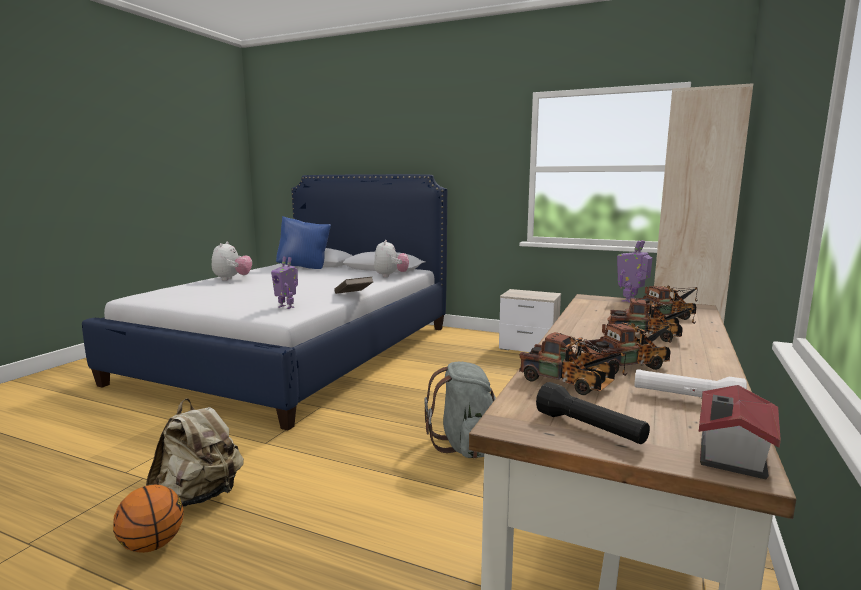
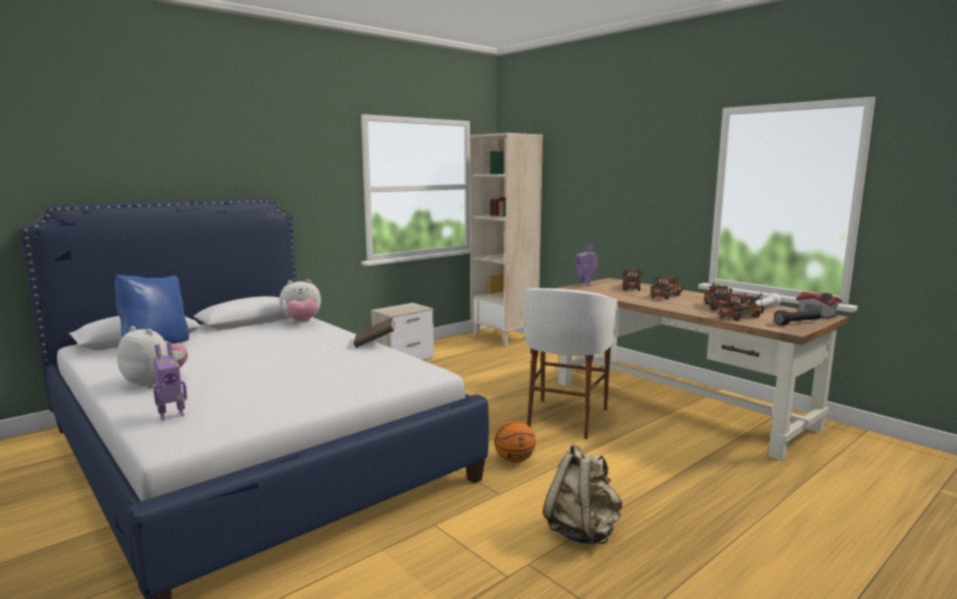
camera: 65 degrees left, 0 degrees up
basketball [113,485,184,553] -> basketball moved to [494,420,536,463]
toy robot [271,256,298,309] -> toy robot moved to [154,342,187,420]
plush toy [374,240,409,277] -> plush toy turned 135 degrees clockwise [279,279,321,323]
grey backpack [424,362,496,459] -> white stool [524,288,618,439]

